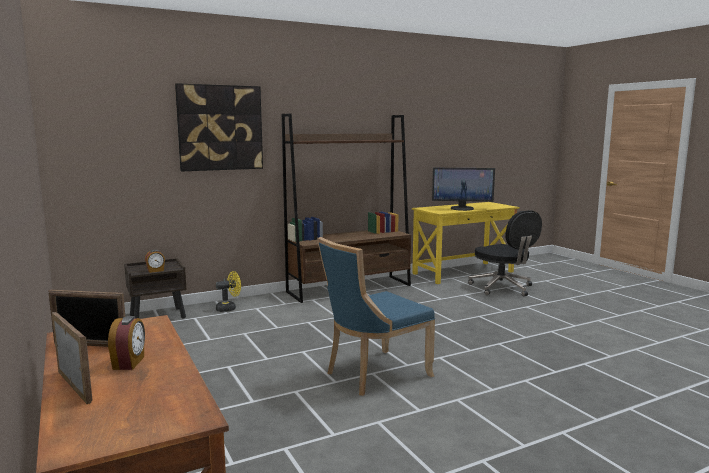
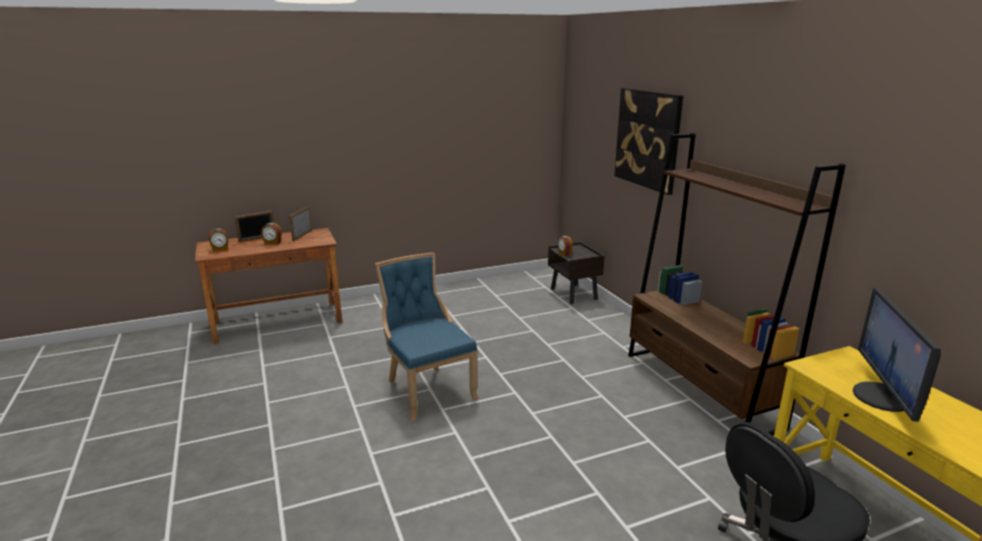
camera: 95 degrees right, 10 degrees up
yellow fan [216,271,241,312] -> none
none -> alarm clock [208,228,228,252]

